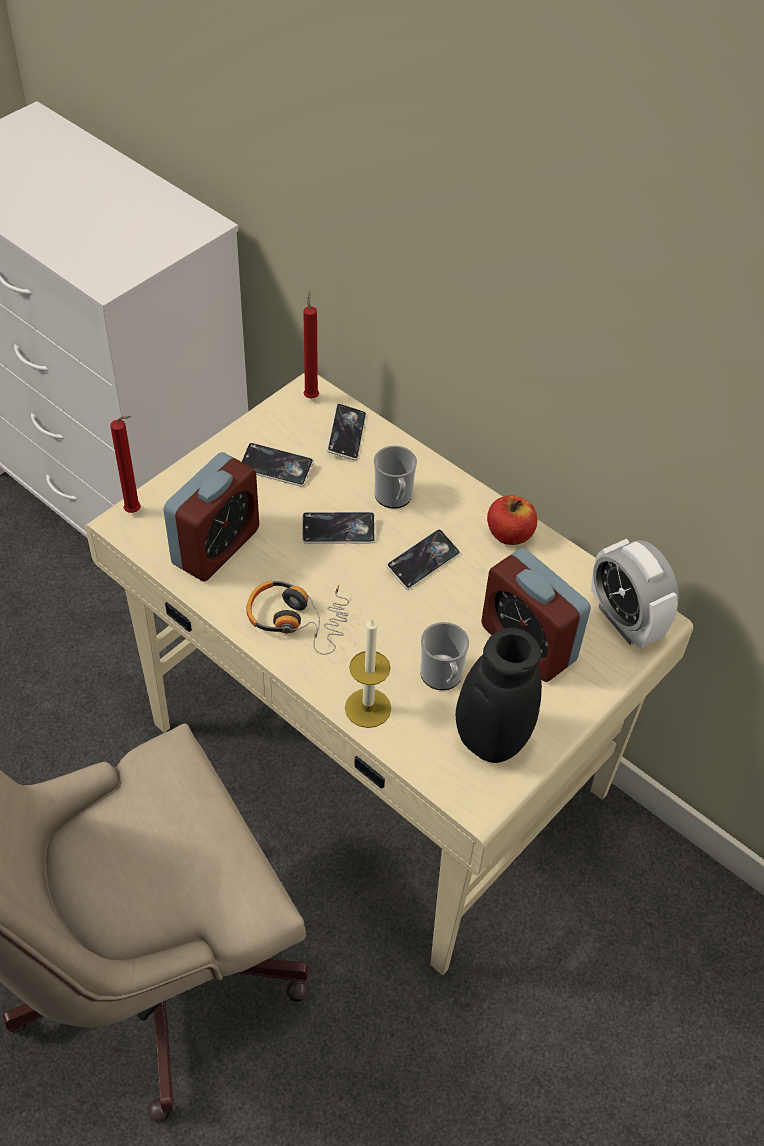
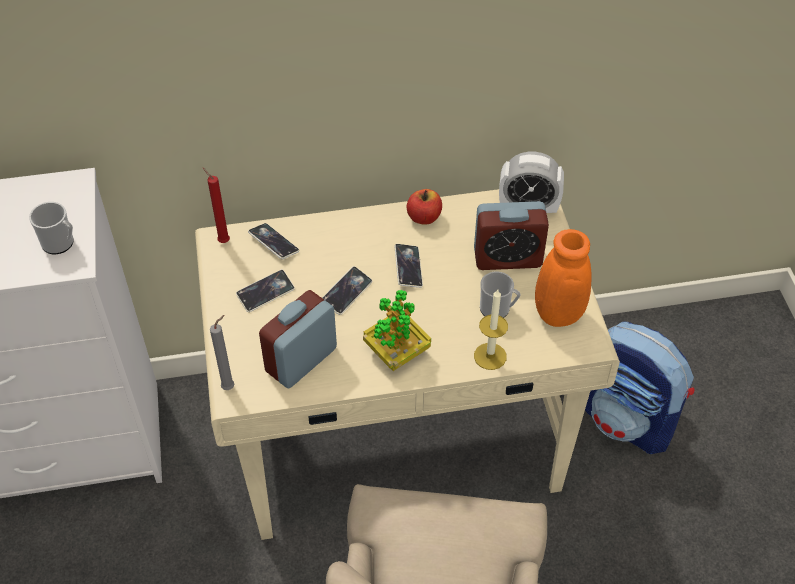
camera: 50 degrees left, 0 degrees up
red candle [110,416,141,513] -> grey candle [210,315,234,390]
alarm clock [163,452,259,581] -> alarm clock turned 120 degrees counterclockwise [259,290,337,388]
headphones [246,581,349,654] -> potted plant [363,290,431,371]
mug [374,446,417,509] -> mug moved to [29,202,74,254]
black vase [381,628,542,763] -> orange vase [535,229,592,327]
none -> backpack [585,322,694,454]

